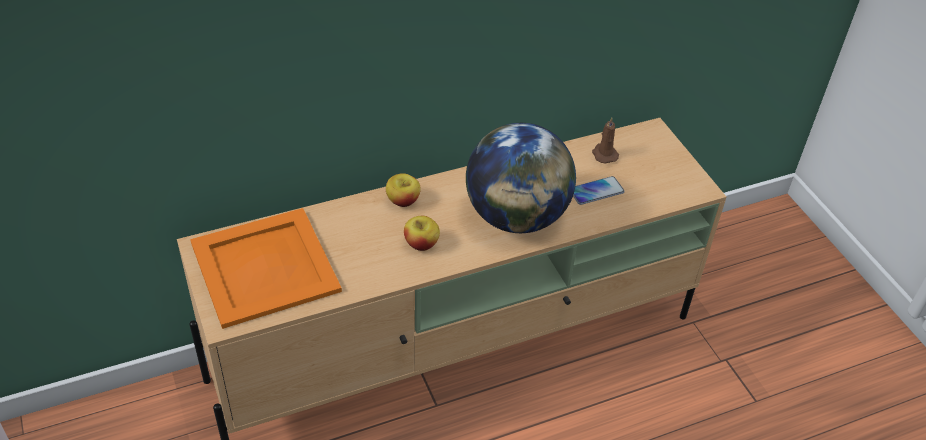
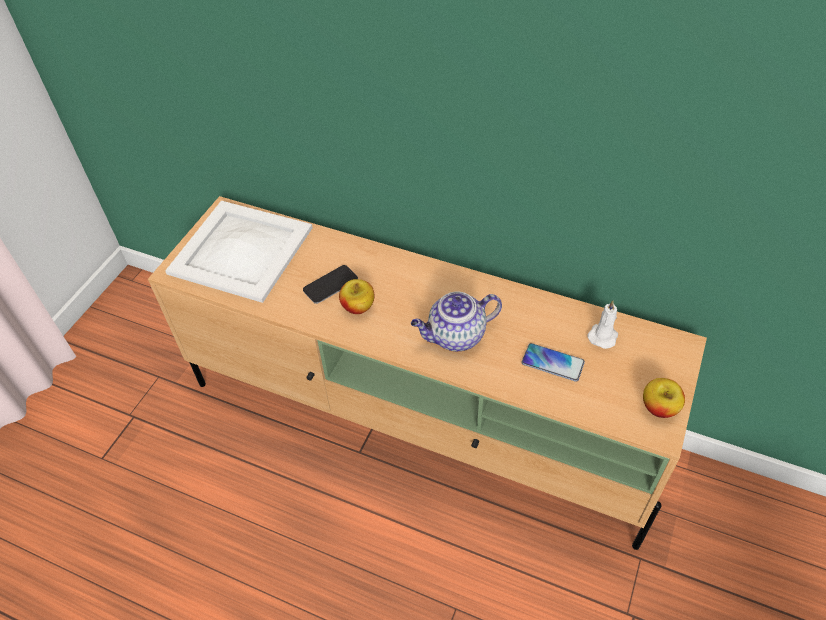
camera: 50 degrees right, 5 degrees up
orange tray [190,208,342,329] -> white tray [165,201,313,303]
apple [386,173,421,207] -> apple moved to [643,378,685,418]
globe [466,123,576,233] -> teapot [411,292,502,351]
brown candle [592,117,619,164] -> white candle [587,301,618,349]
none -> phone [303,265,358,304]

